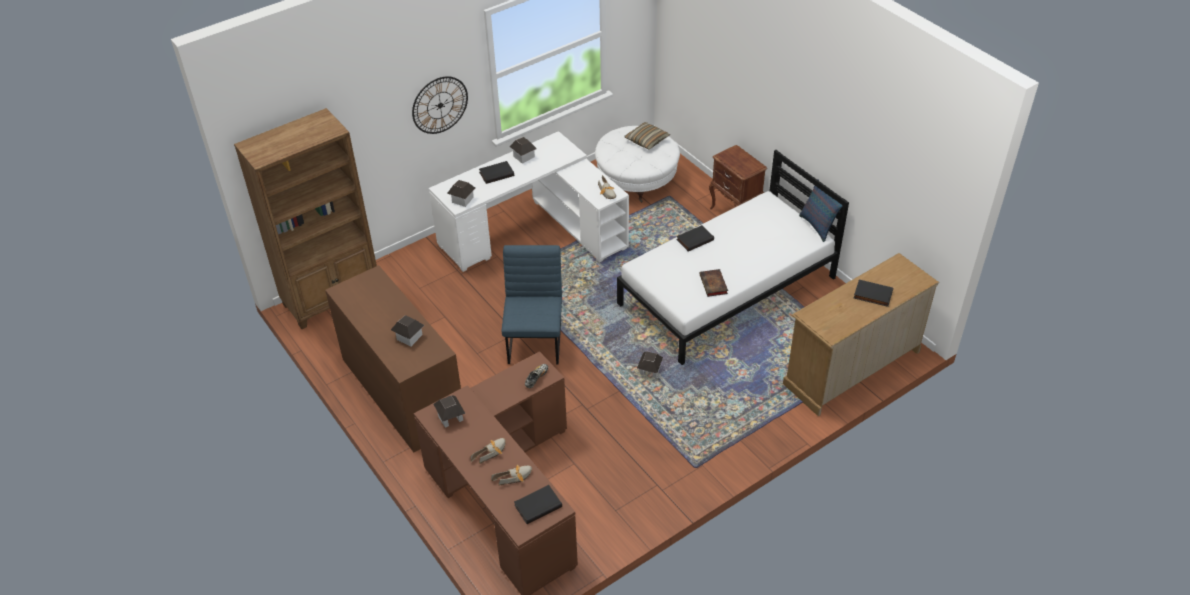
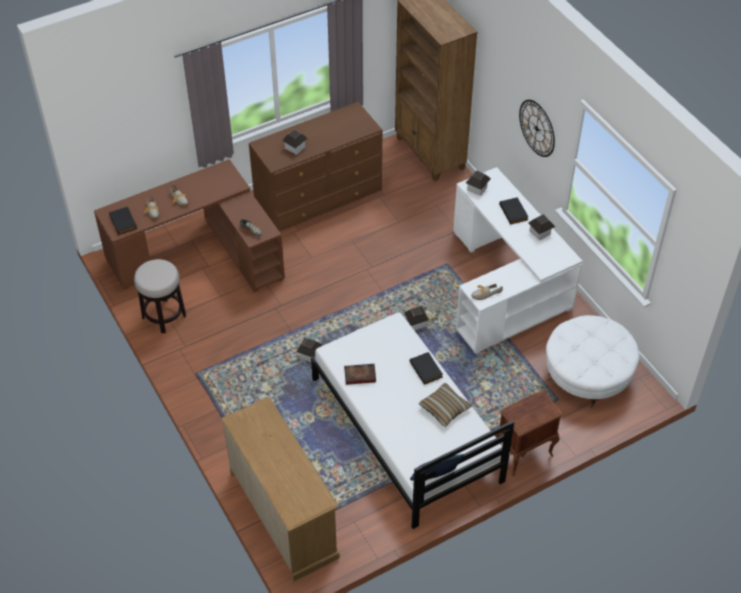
camera: 95 degrees right, 5 degrees up
toy house [434,395,466,428] -> toy house moved to [404,306,429,330]
blue chair [502,245,562,364] -> none
pillow [624,122,670,149] -> pillow moved to [419,383,472,427]
black book [854,280,893,307] -> none
none -> stool [134,259,186,333]

